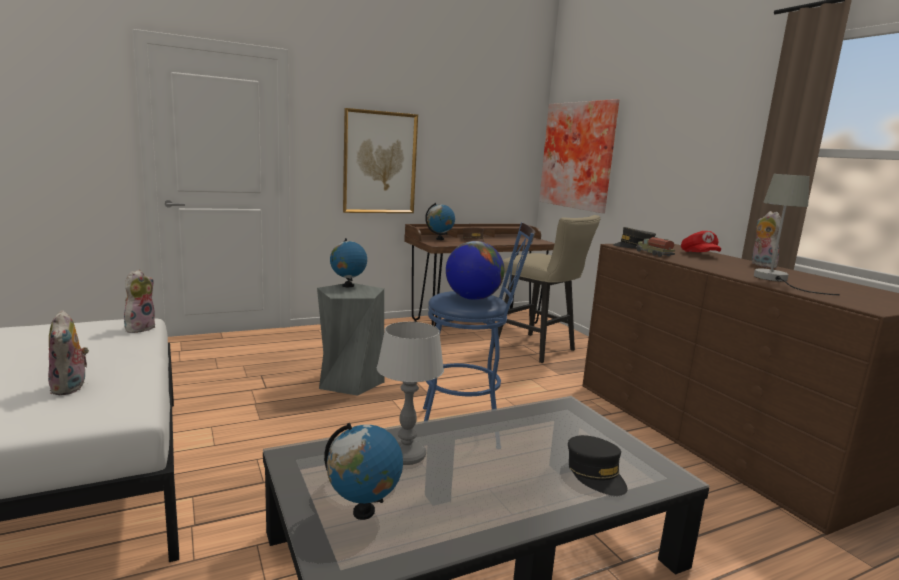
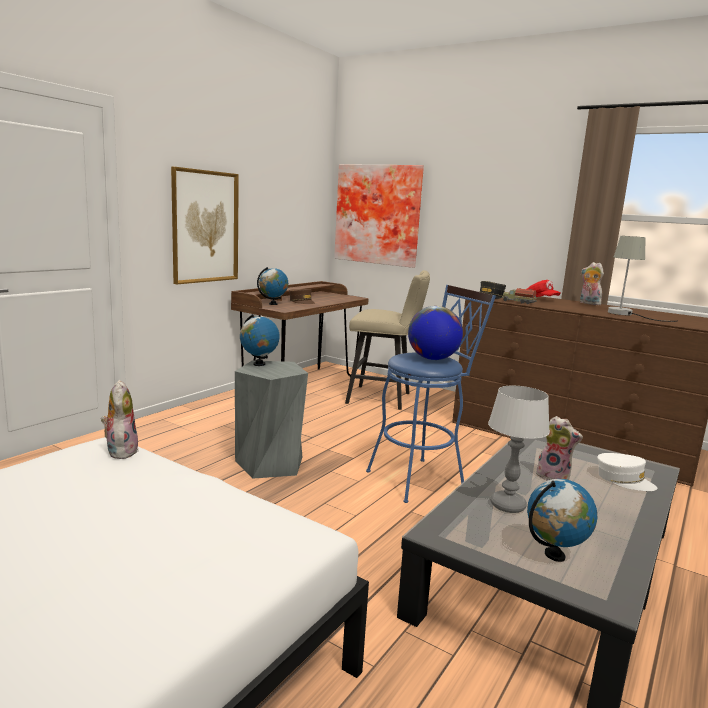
camera: 30 degrees left, 0 degrees up
plush toy [48,310,89,395] -> plush toy moved to [536,416,583,480]
black cap [568,435,627,496] -> white cap [597,453,657,491]

